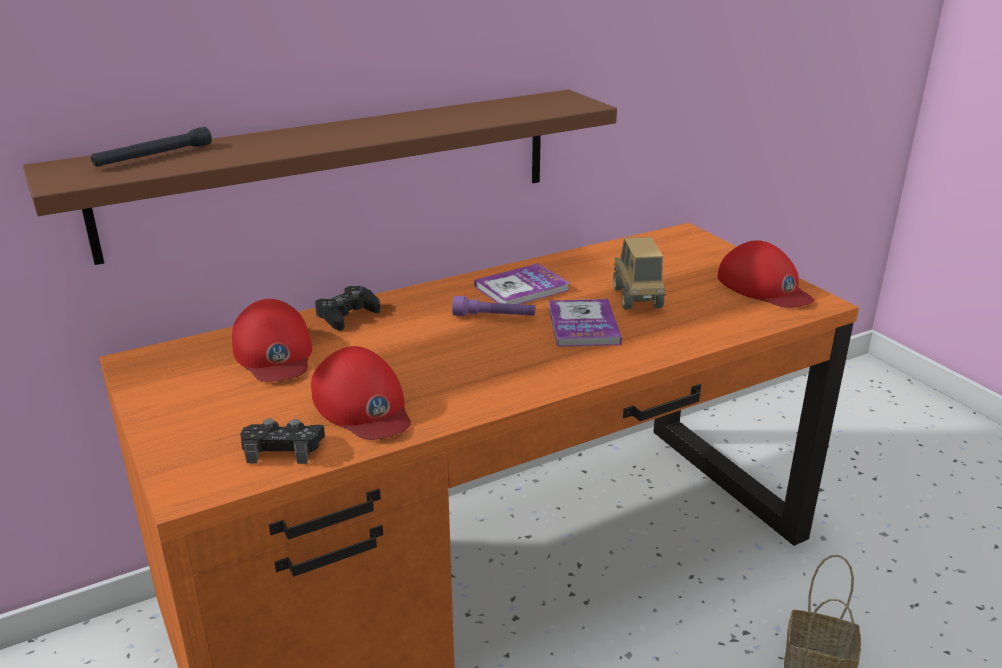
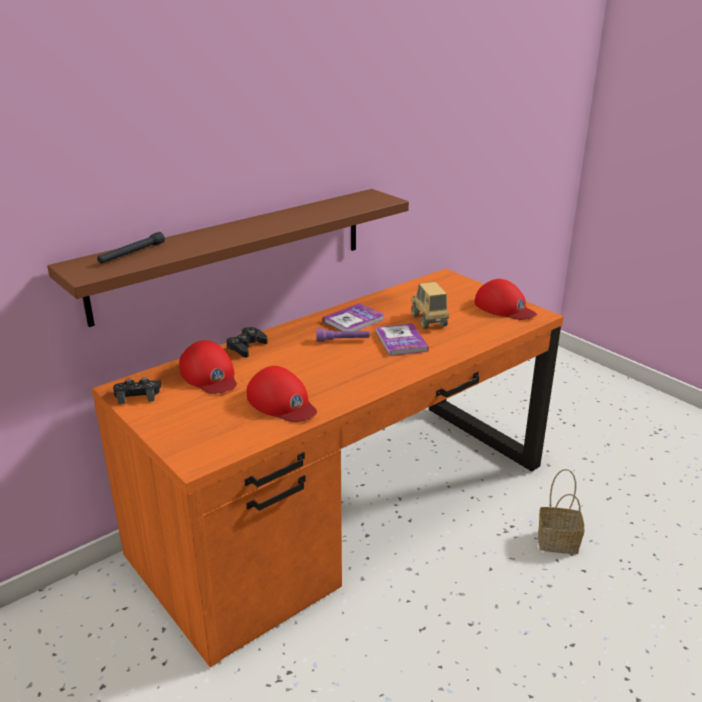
camera: 10 degrees left, 0 degrees up
black game controller [240,419,325,464] -> black game controller moved to [113,377,161,404]

